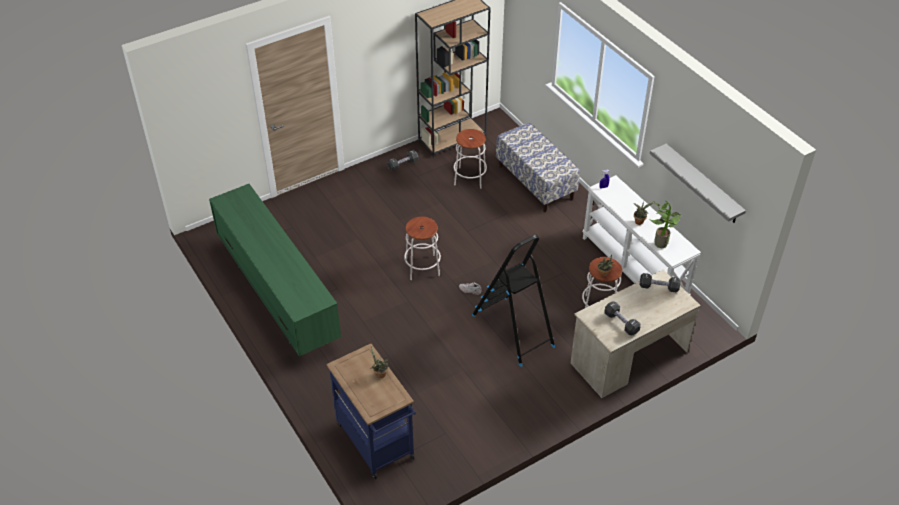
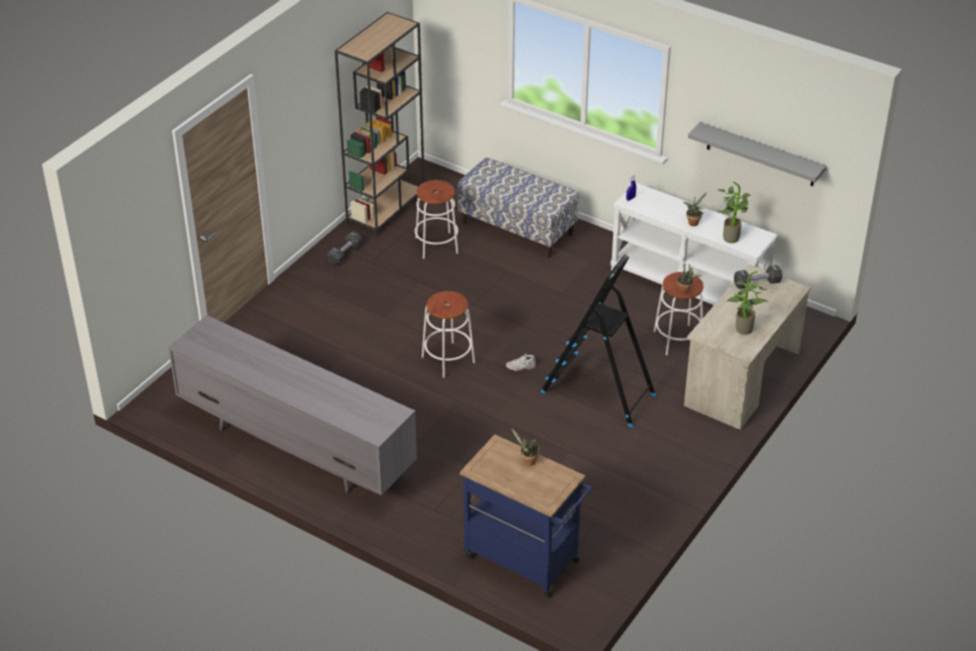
camera: 25 degrees left, 5 degrees down
green cabinet [209,184,341,356] -> grey cabinet [168,315,417,495]
black dumbbell [604,301,641,336] -> potted plant [727,271,768,335]

